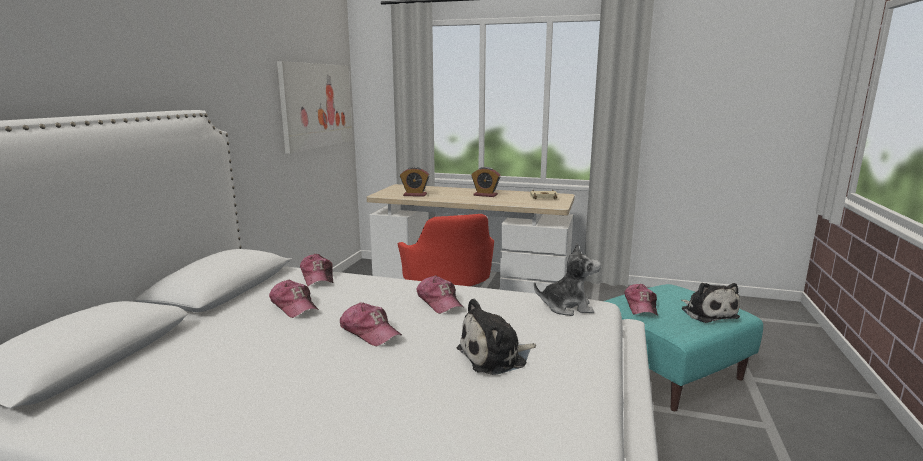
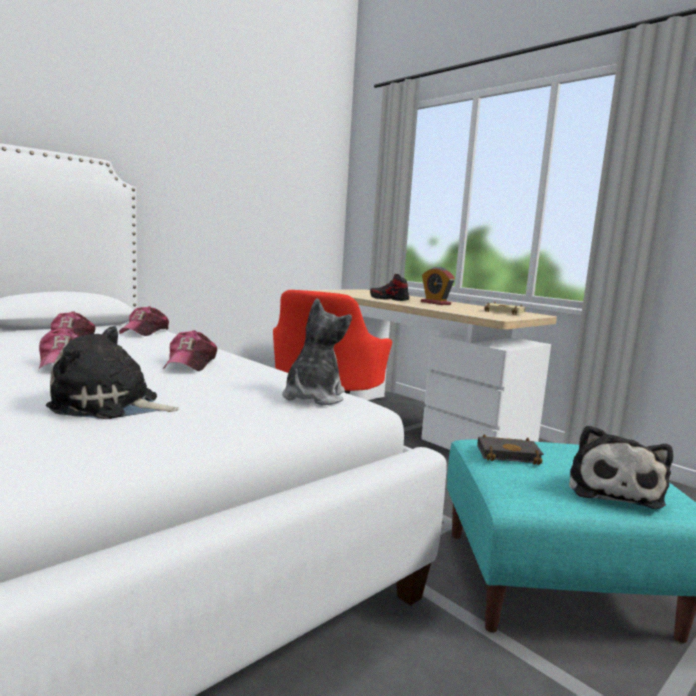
camera: 30 degrees right, 5 degrees down
picture [277,61,353,154] -> none
alarm clock [400,167,429,197] -> none
plush toy [534,243,601,316] -> plush toy turned 105 degrees counterclockwise [282,298,352,405]
cap [624,284,658,316] -> black book [477,434,544,465]
none -> shoe [370,274,409,301]

